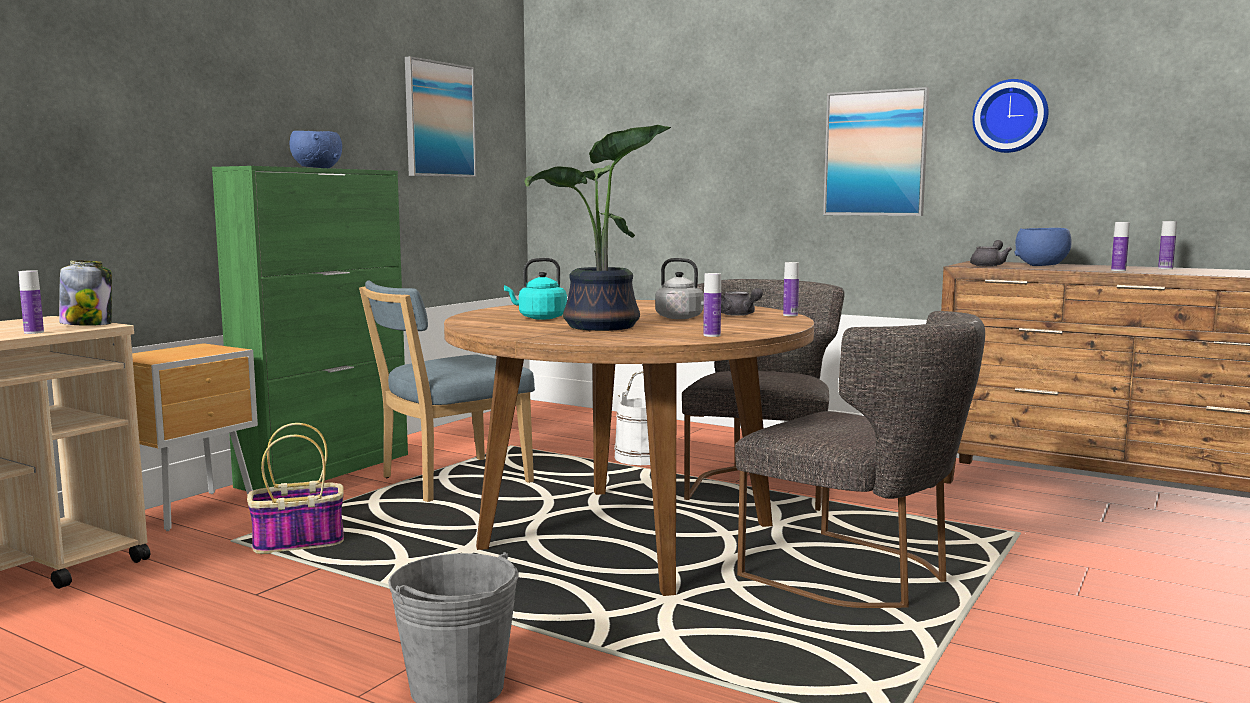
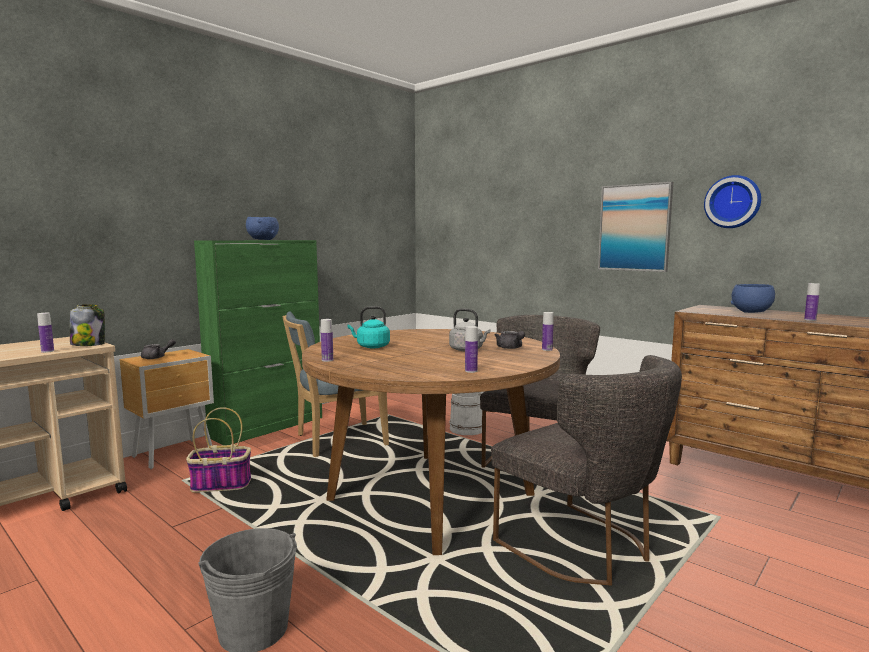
camera: 10 degrees right, 0 degrees up
picture [405,56,476,178] -> none
potted plant [524,125,671,331] -> none
grey teapot [970,240,1012,267] -> grey teapot moved to [141,339,176,359]
bottle [1158,221,1177,269] -> bottle moved to [321,319,333,362]

